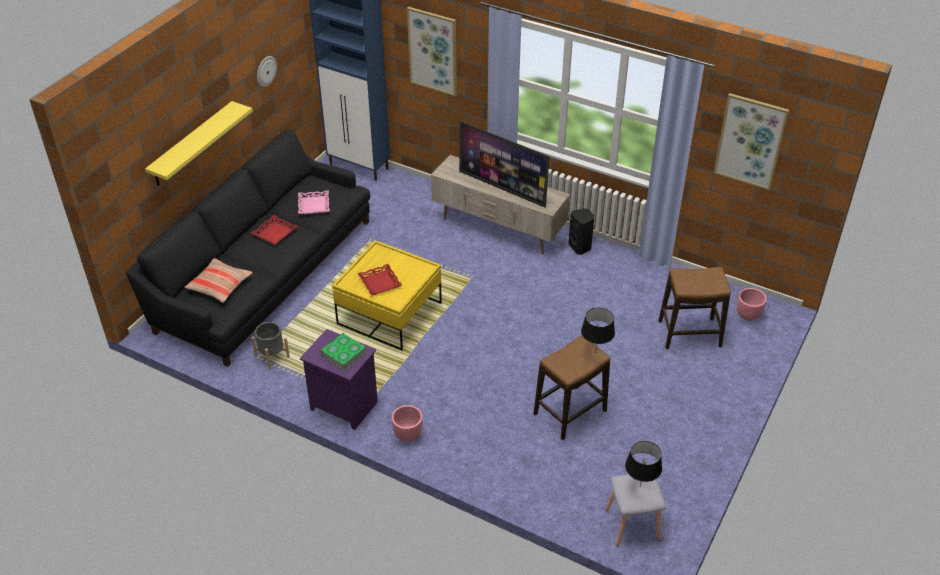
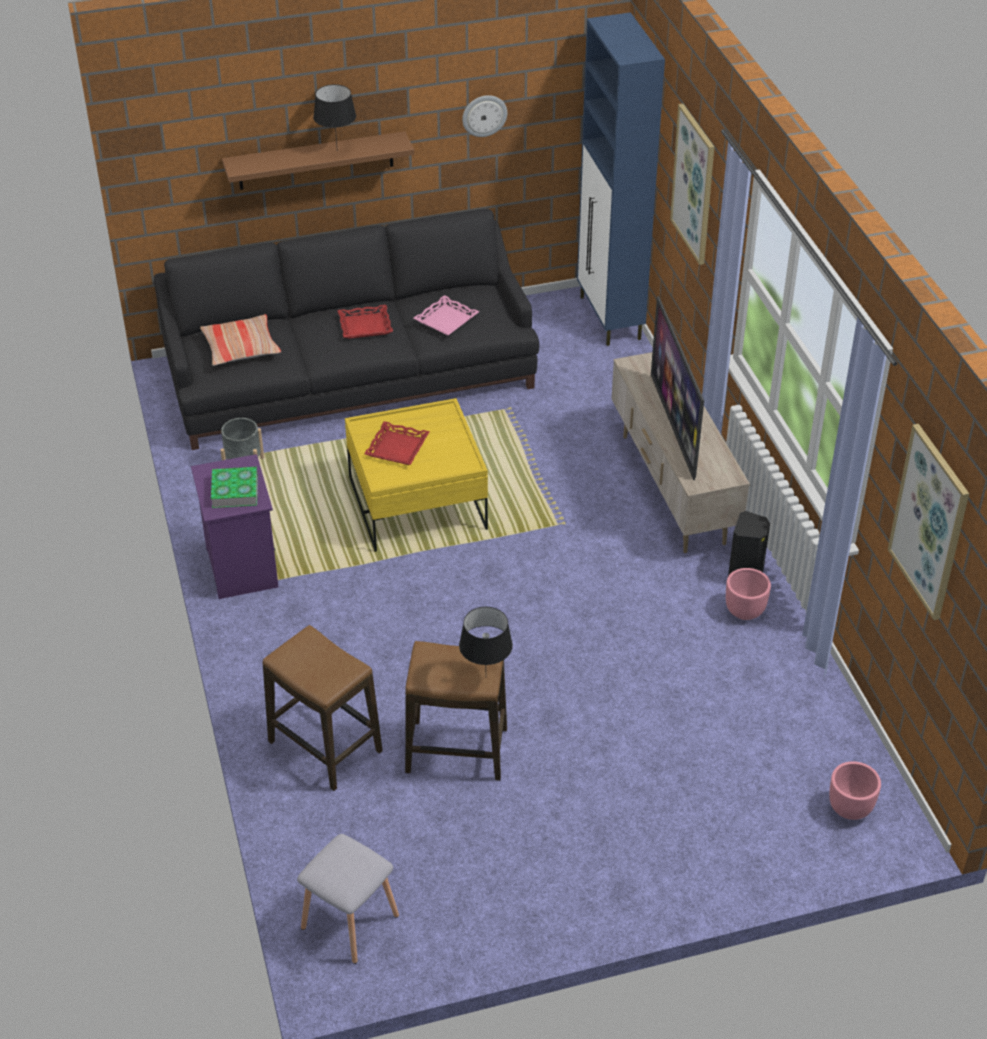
camera: 45 degrees right, 0 degrees up
yellow shelf [145,101,252,186] -> brown shelf [222,131,414,190]
pink planter [392,405,423,442] -> pink planter moved to [726,568,771,620]
black table lamp [625,441,662,486] -> black table lamp moved to [313,84,356,145]
stool [658,267,731,349] -> stool moved to [263,625,383,791]

